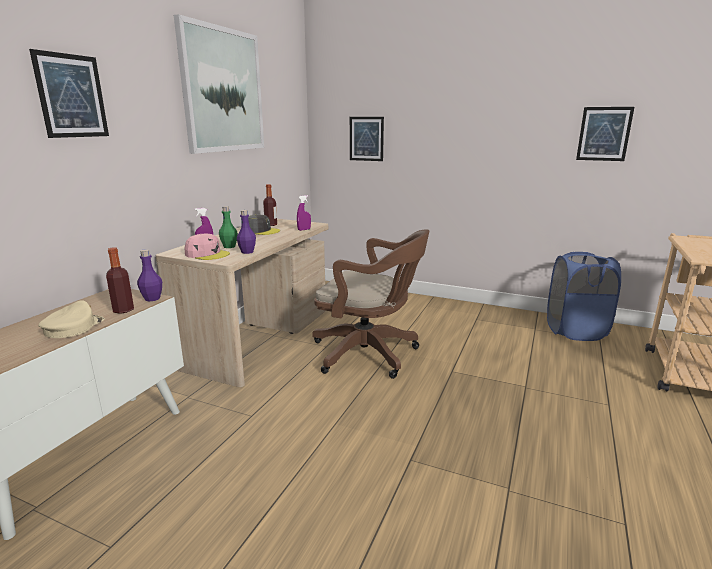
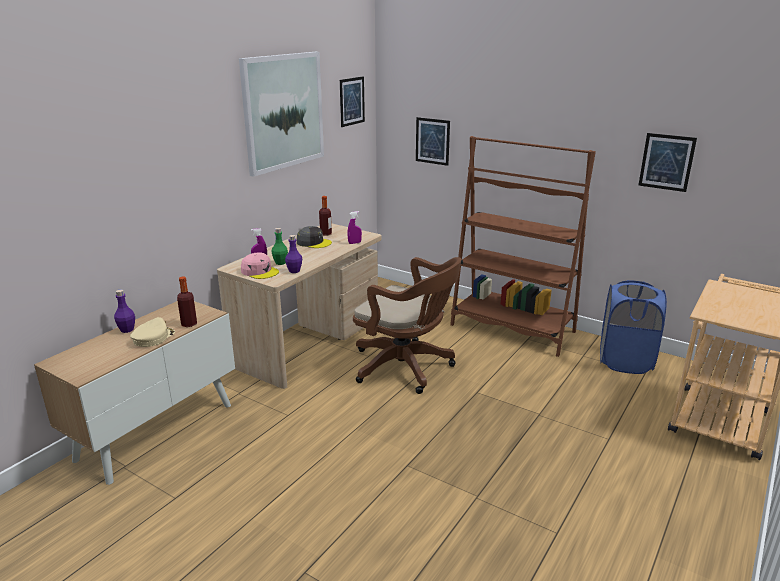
camera: 10 degrees right, 5 degrees up
picture [29,49,109,138] -> picture moved to [340,76,365,127]
purple bottle [137,249,162,301] -> purple bottle moved to [114,290,135,333]
none -> brown bookcase [450,136,596,357]

